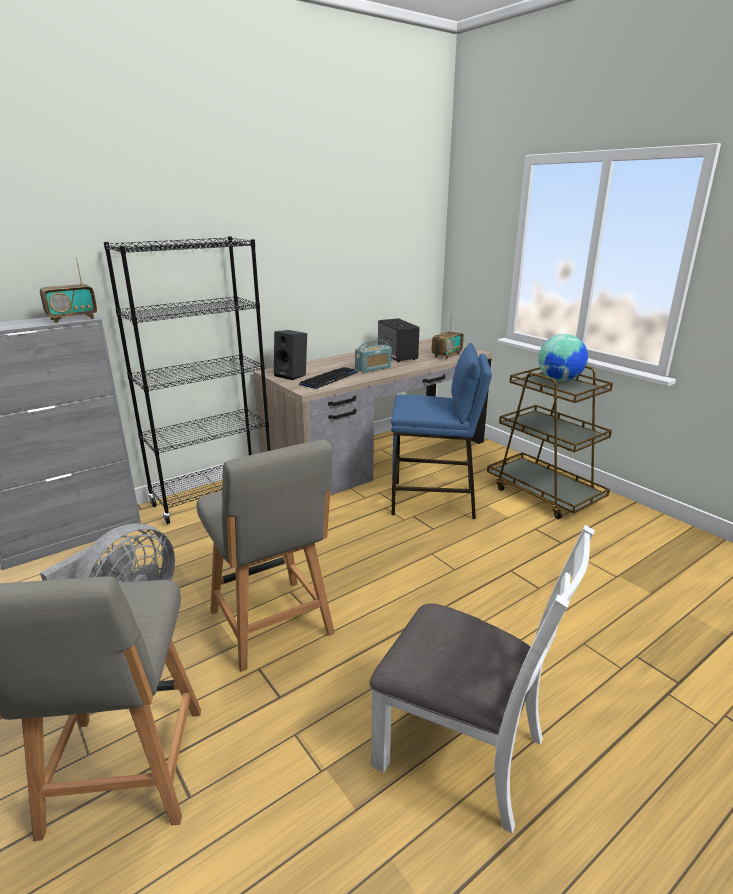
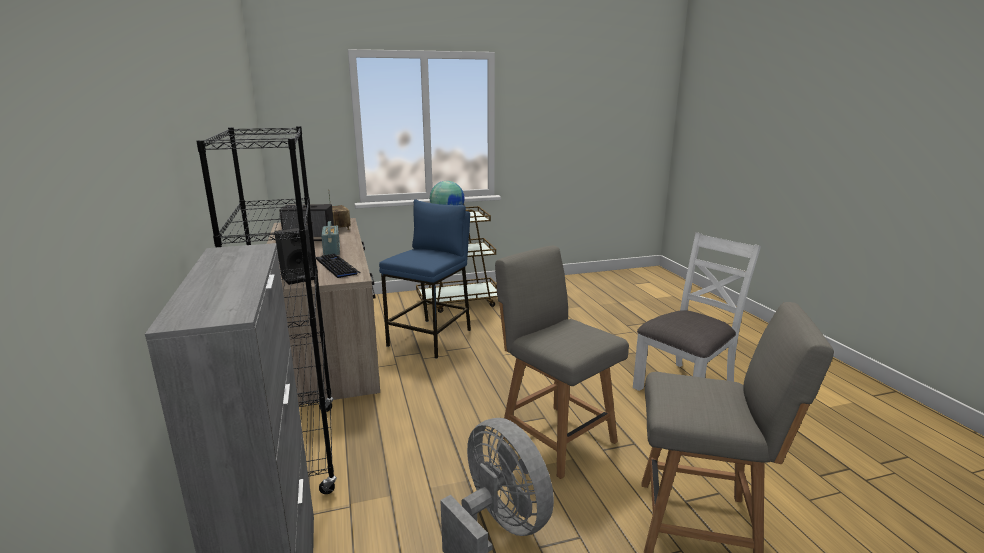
camera: 70 degrees left, 5 degrees down
radio [40,258,97,323] -> none
grey chair [196,439,335,672] -> grey chair turned 120 degrees counterclockwise [495,246,629,479]

